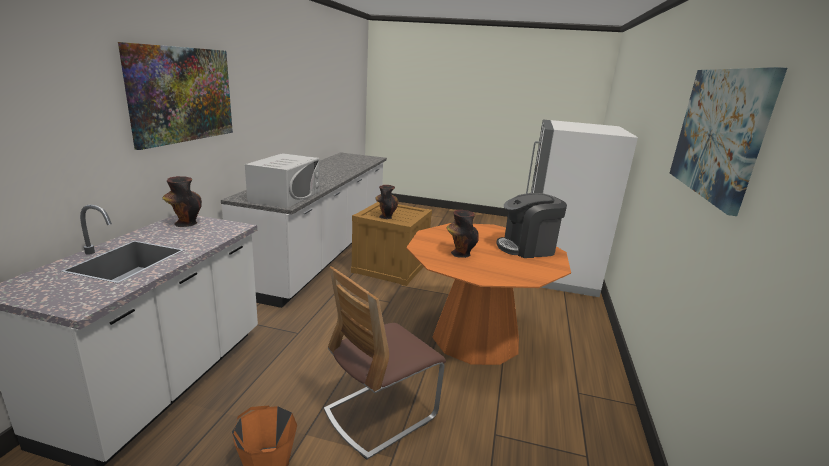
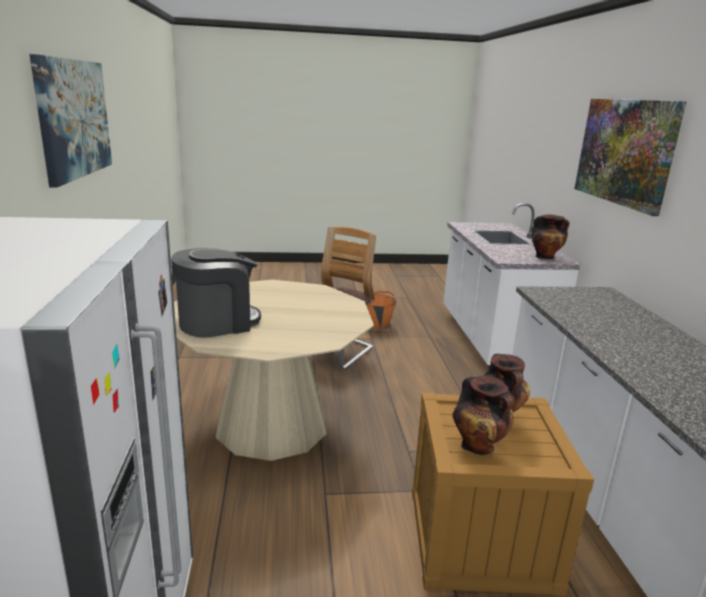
camera: 160 degrees right, 0 degrees up
white microwave [245,153,320,208] -> none
orange dining table [406,223,571,365] -> beige dining table [174,279,374,461]
vase [446,210,479,258] -> vase moved to [452,376,514,455]

